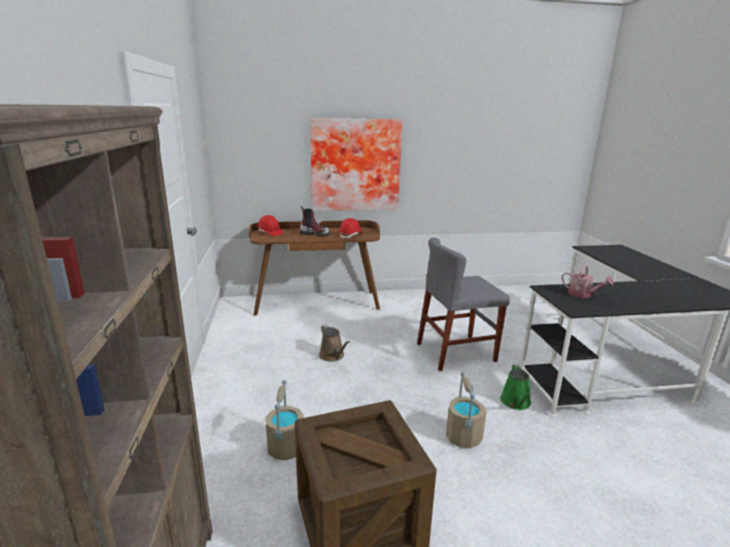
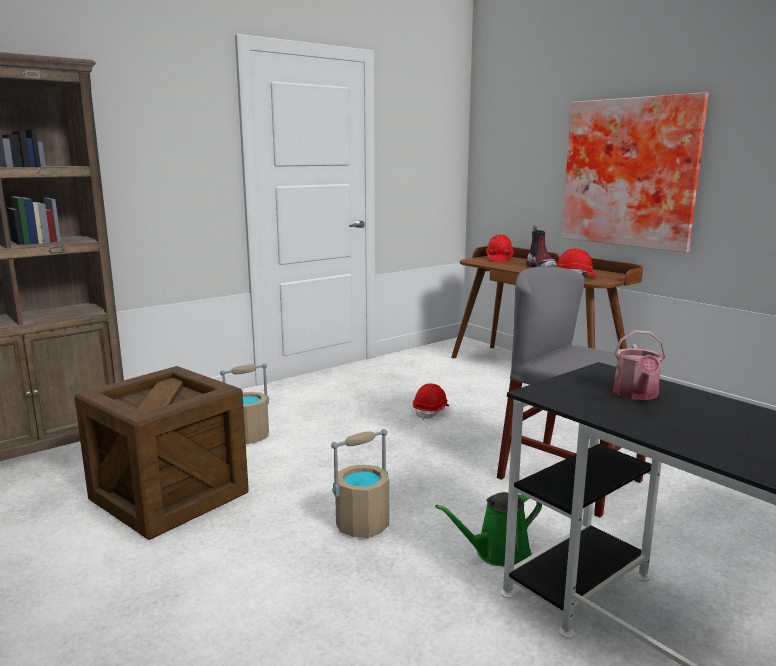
camera: 60 degrees right, 5 degrees down
brown watering can [319,325,350,362] -> red hard hat [413,383,449,420]

